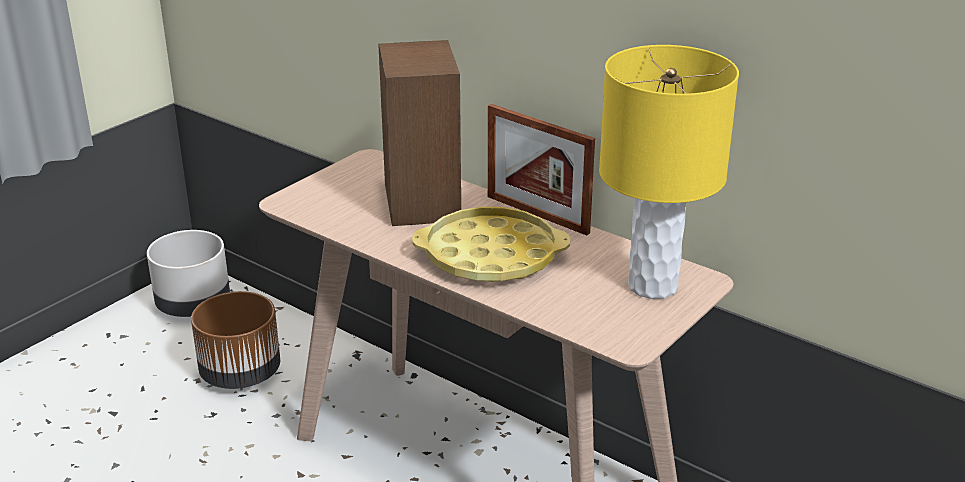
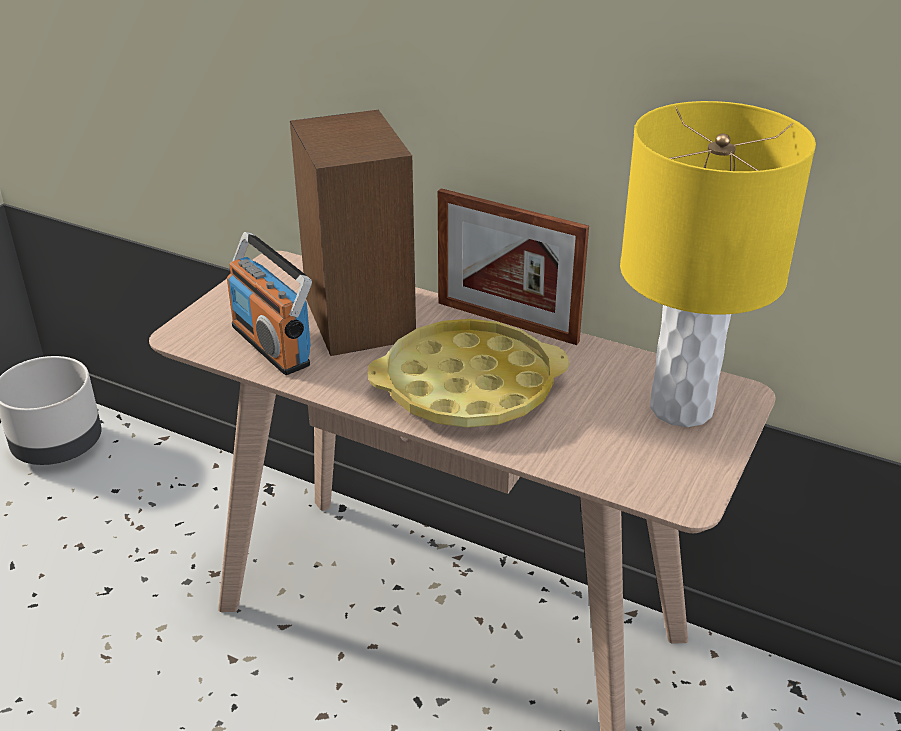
camera: 10 degrees left, 5 degrees up
brown planter [191,291,280,389] -> none
none -> radio [227,232,312,375]

